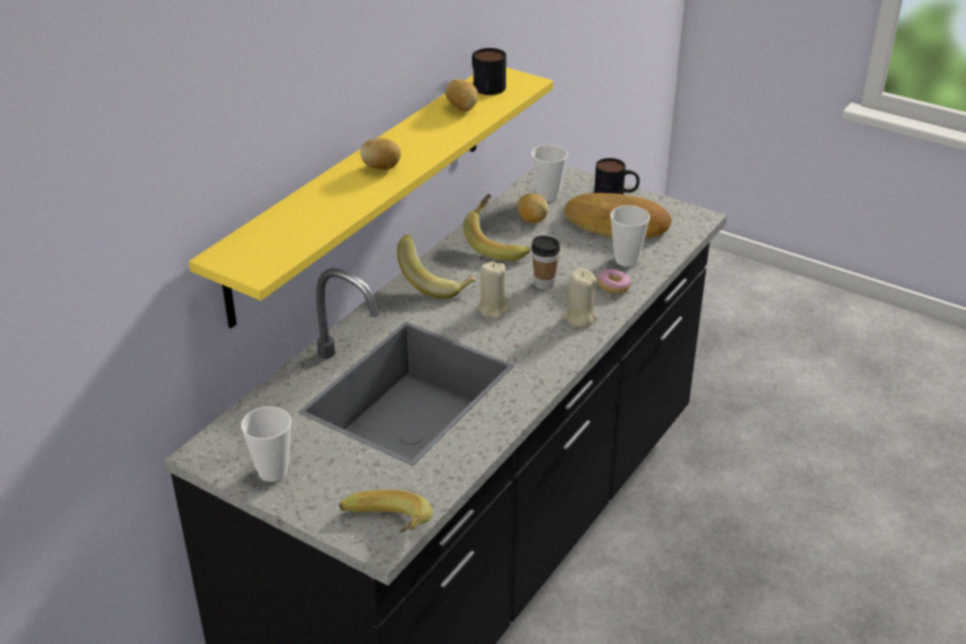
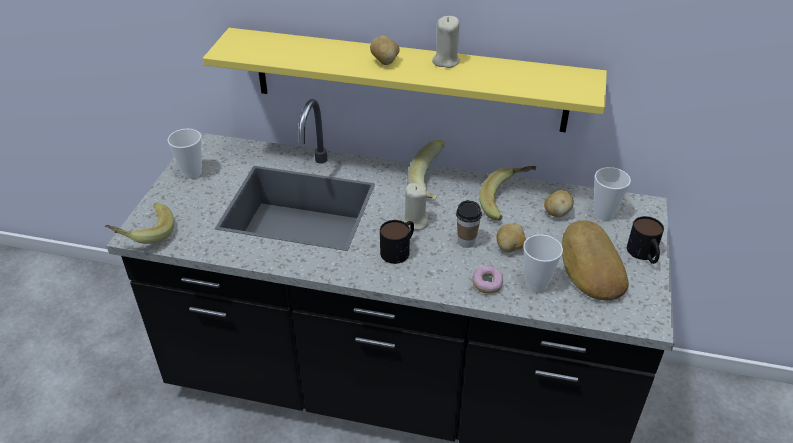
camera: 70 degrees right, 5 degrees up
potato [445,79,478,111] -> potato moved to [496,223,526,252]
mug [472,48,506,95] -> mug moved to [380,220,414,264]
beige candle [562,268,598,327] -> beige candle moved to [432,16,460,68]

